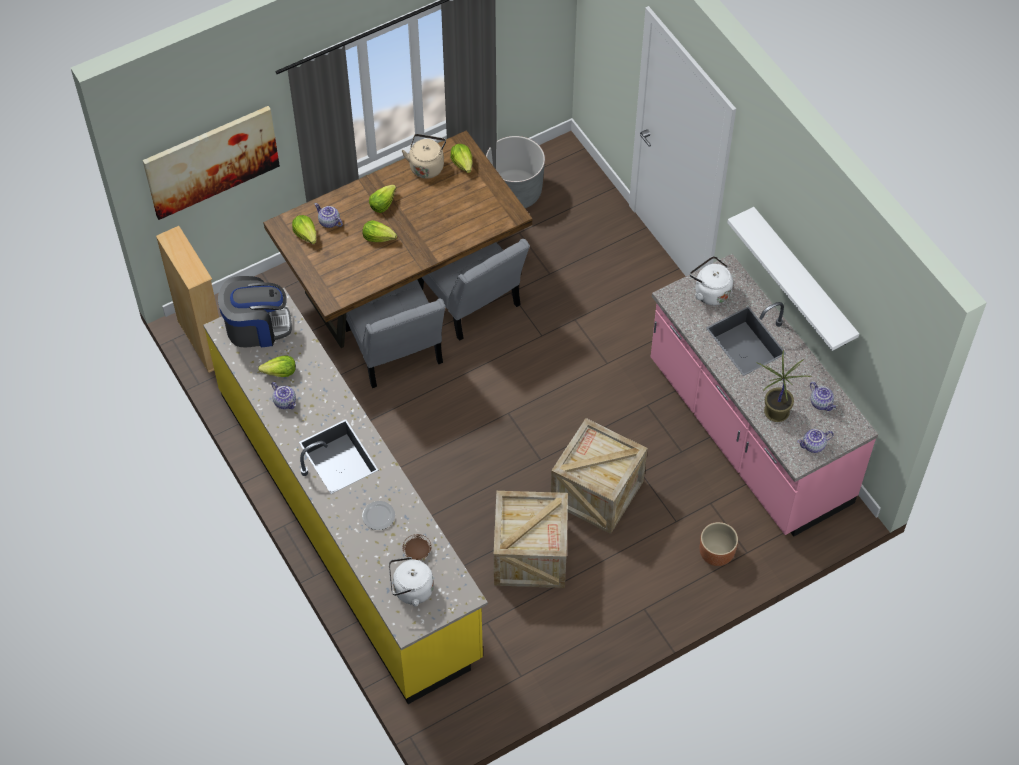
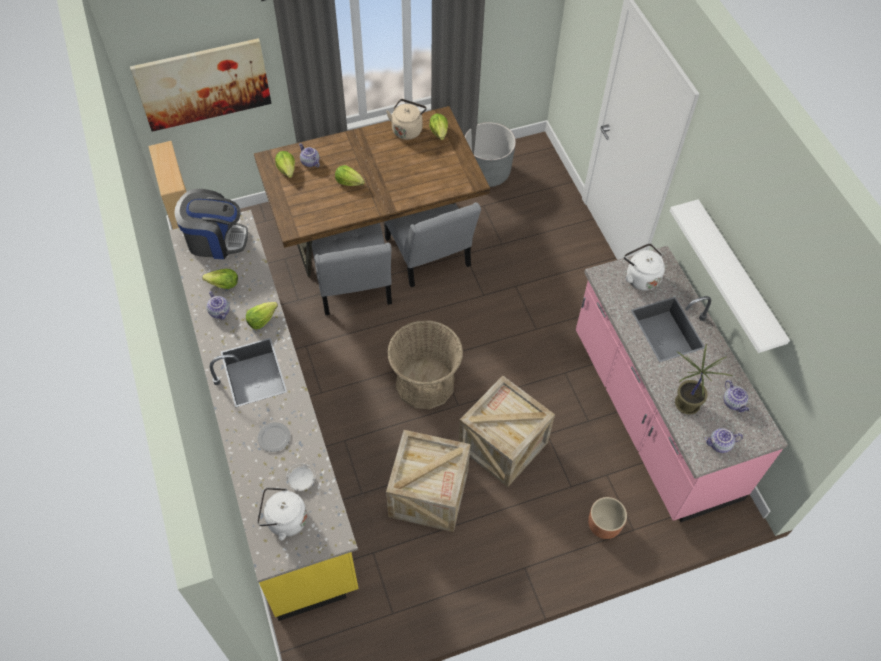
camera: 10 degrees right, 0 degrees up
lettuce [369,185,396,213] -> lettuce moved to [246,302,278,329]
brown plate [403,534,432,560] -> white plate [286,463,315,491]
none -> basket [387,320,463,409]

